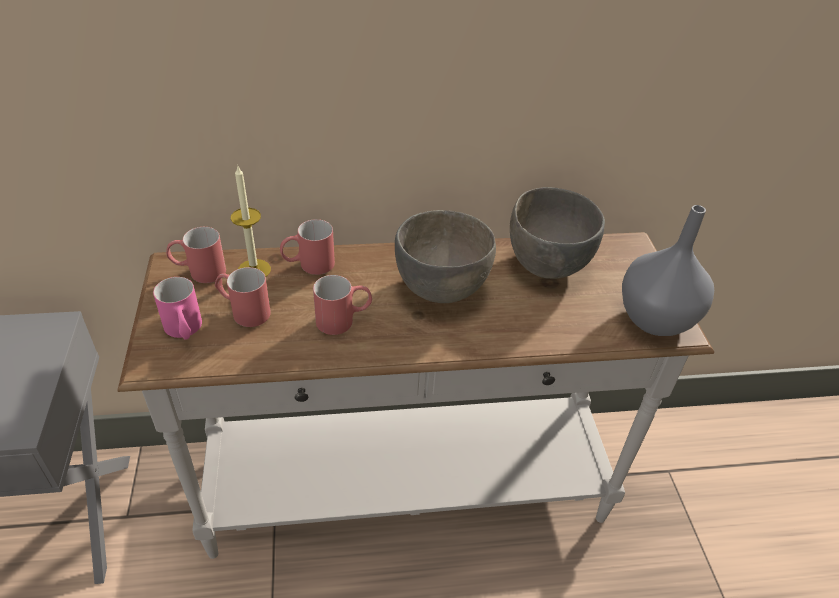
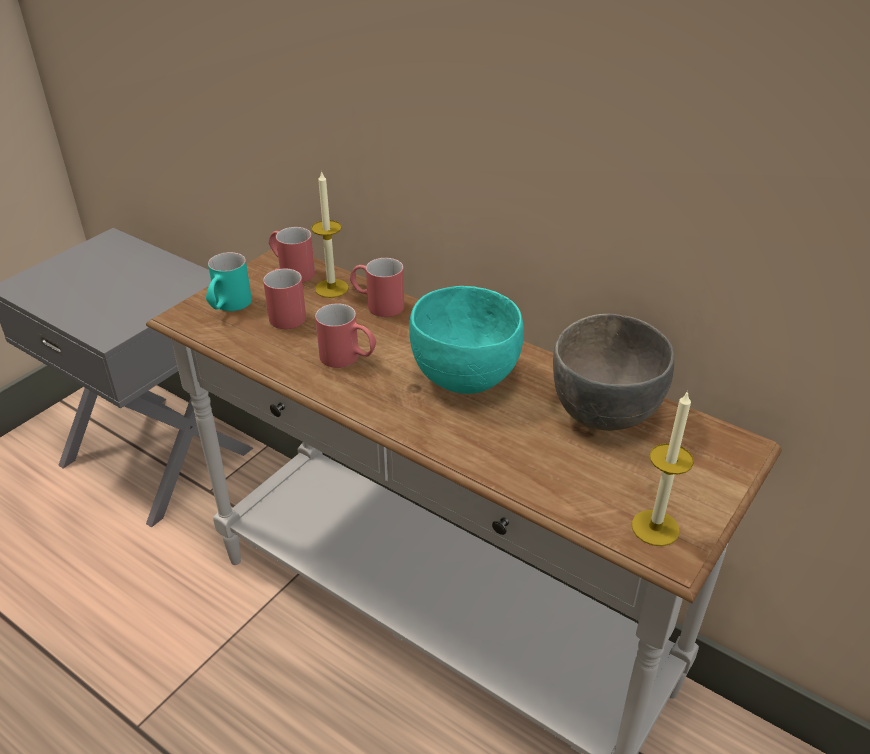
camera: 45 degrees right, 5 degrees down
pink mug [153,277,202,340] -> turquoise mug [206,252,252,311]
grey bowl [395,210,496,303] -> turquoise bowl [409,286,524,394]
grey vase [622,205,714,336] -> candle [632,391,694,546]

